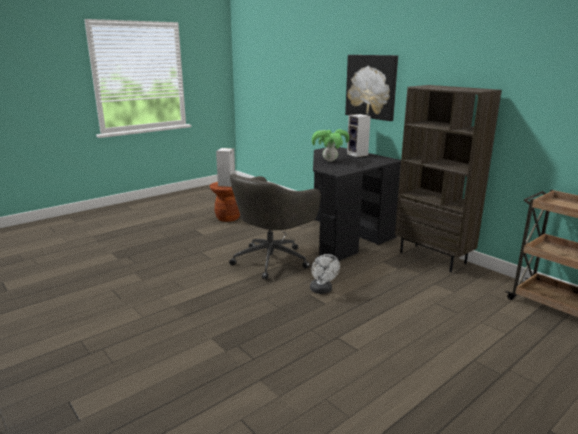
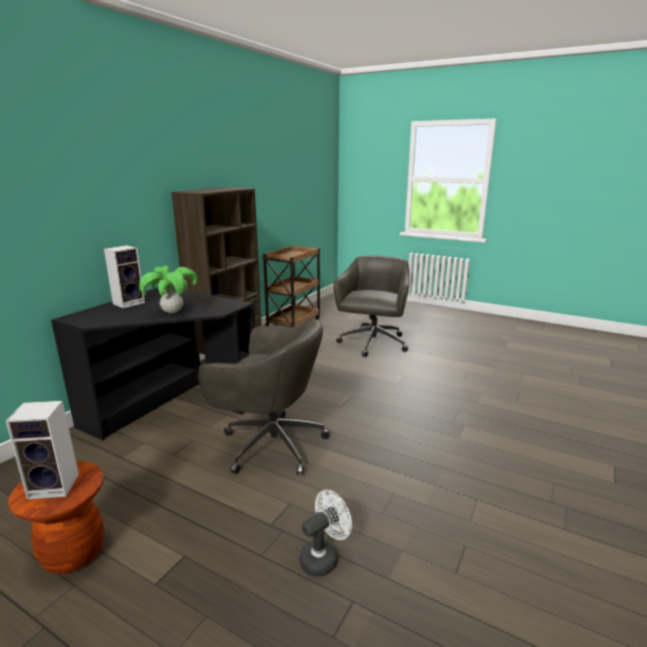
camera: 110 degrees left, 0 degrees up
white fan [310,254,340,294] -> white fan moved to [299,490,352,577]
picture [345,55,398,121] -> none
none -> grey office chair [333,256,410,357]

